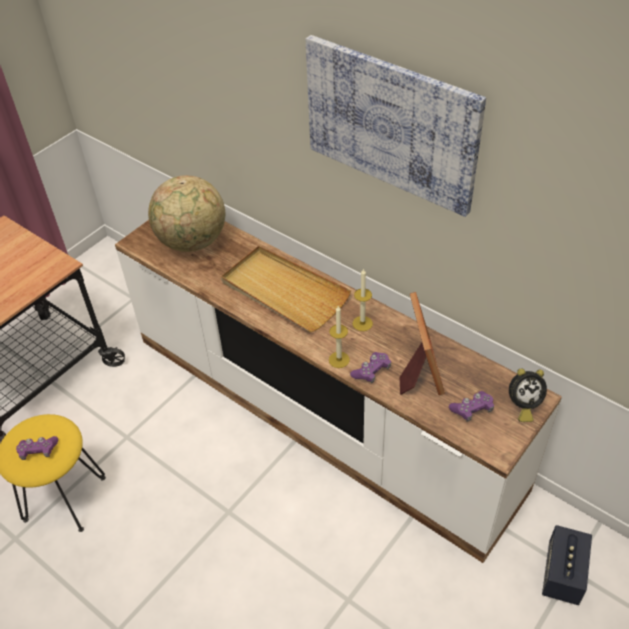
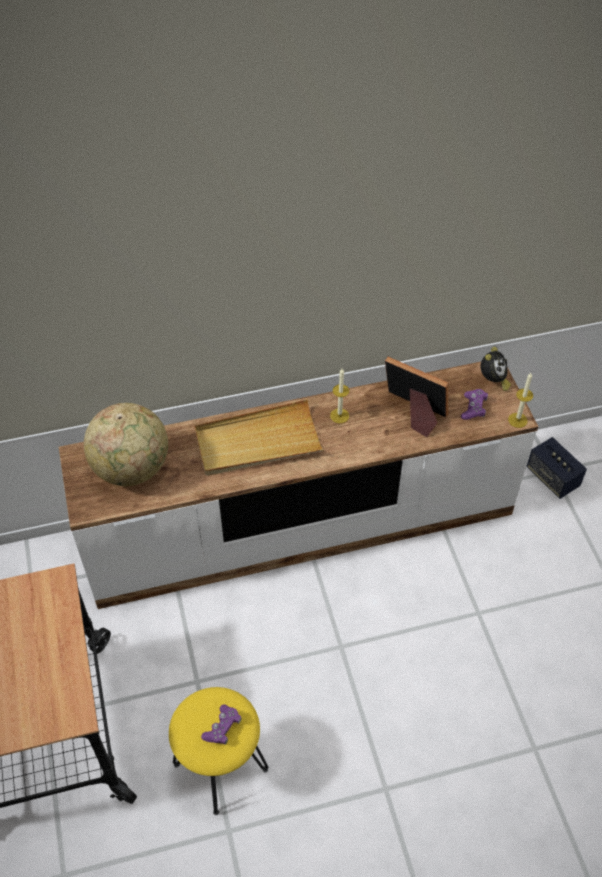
camera: 55 degrees left, 5 degrees up
picture [306,35,486,217] -> none
candle [329,306,350,368] -> candle moved to [508,373,533,428]
purple game controller [350,352,391,383] -> none

